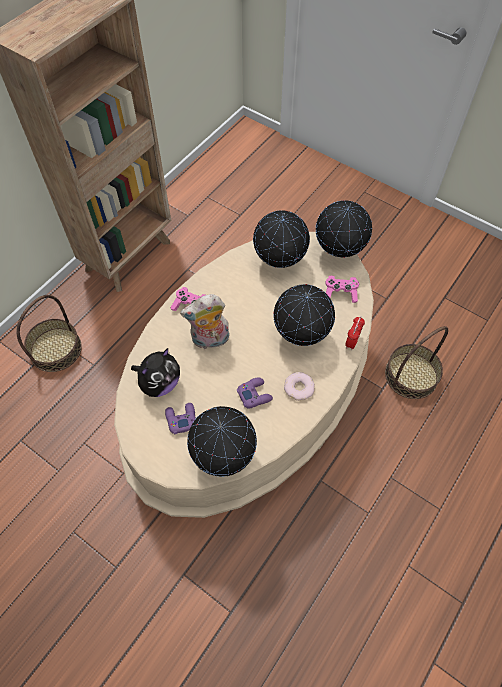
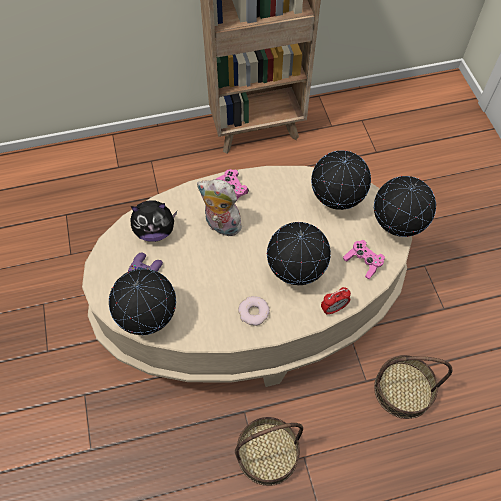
camera: 40 degrees right, 0 degrees up
basket [16,295,82,372] -> basket moved to [235,417,303,486]
purple game controller [237,378,273,408] -> none

